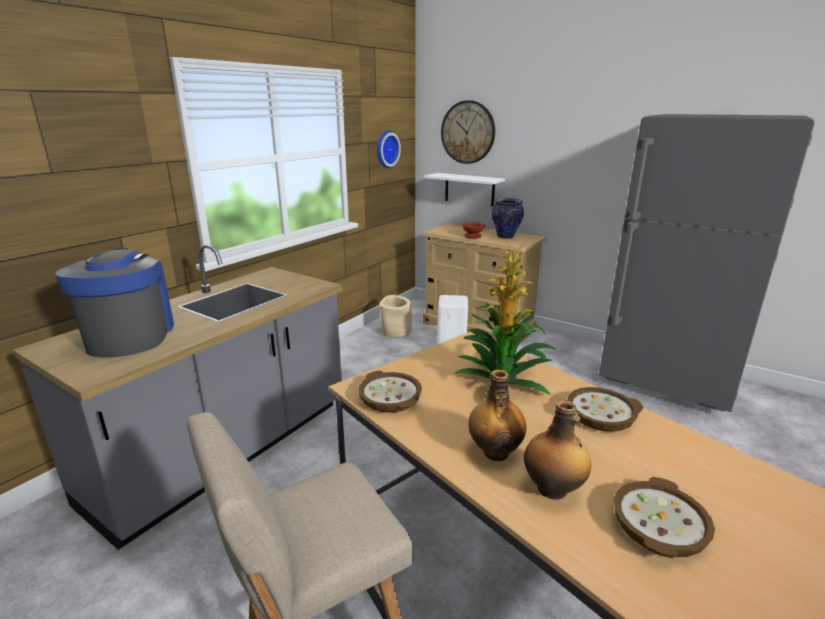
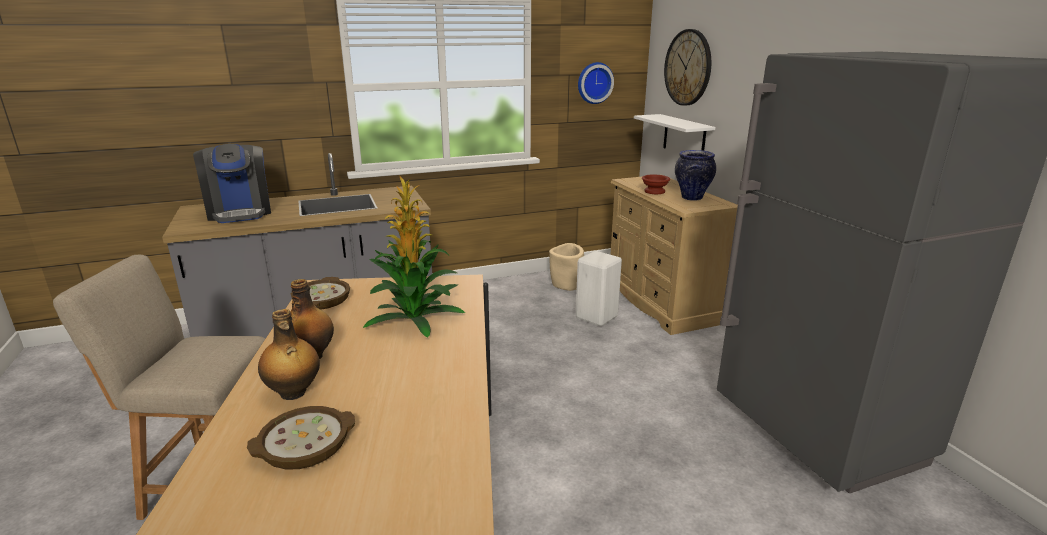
camera: 35 degrees right, 0 degrees up
coffee machine [55,248,174,358] -> coffee machine turned 135 degrees clockwise [193,144,271,223]
bowl [563,387,643,432] -> none

